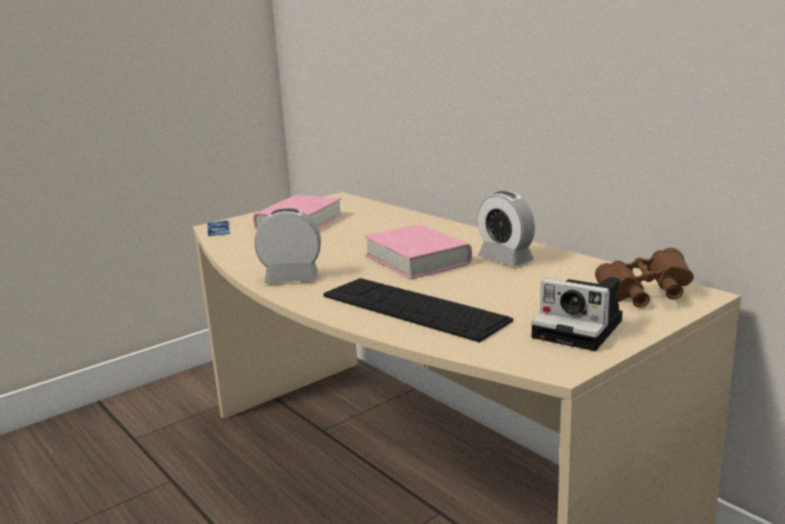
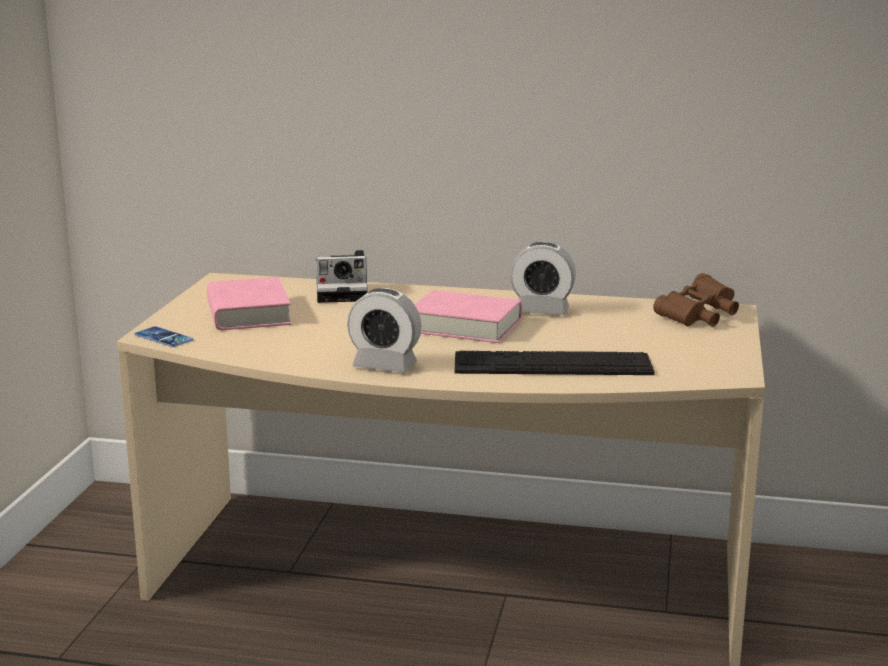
camera: 40 degrees left, 0 degrees up
alarm clock [254,208,321,283] -> alarm clock turned 120 degrees counterclockwise [347,288,422,372]
camera [531,277,623,351] -> camera moved to [316,250,368,303]

